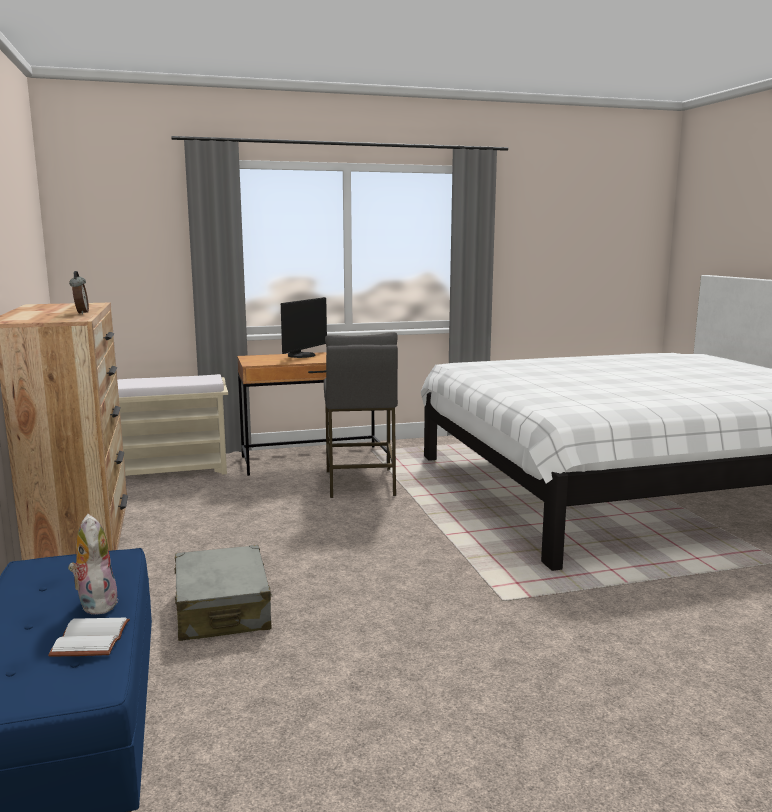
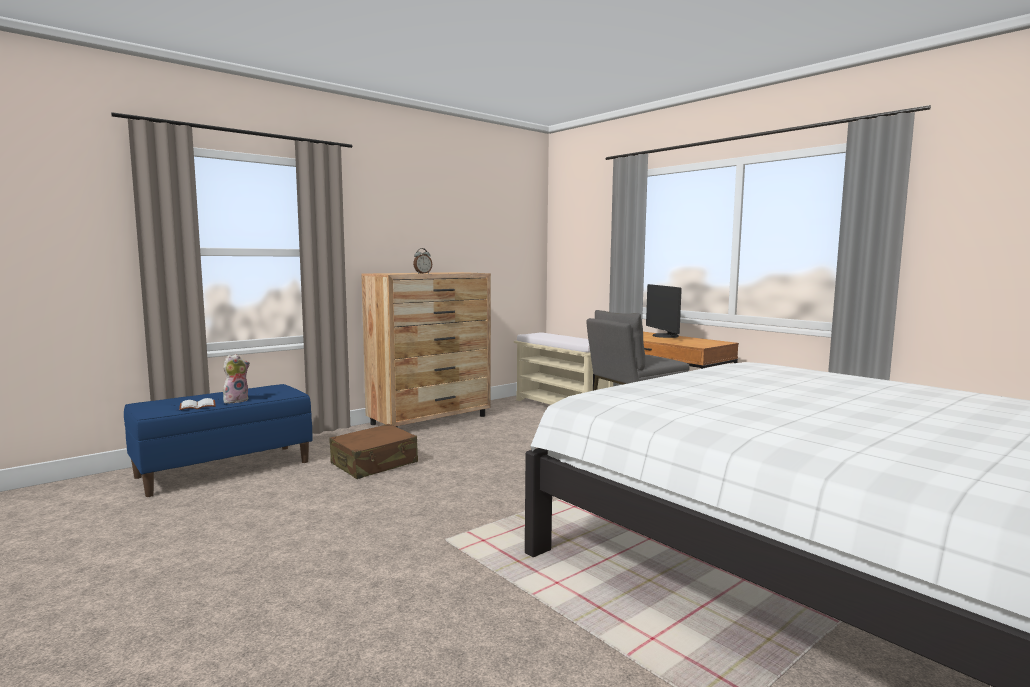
camera: 65 degrees right, 5 degrees down
grey suitcase [174,545,272,641] -> brown suitcase [329,424,418,479]
monitor [281,297,327,358] -> monitor turned 75 degrees clockwise [646,284,682,338]

